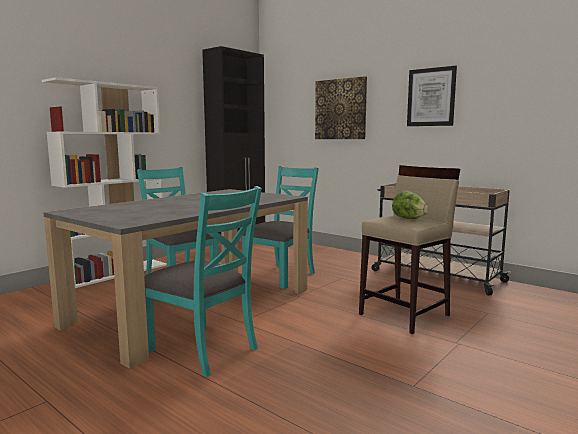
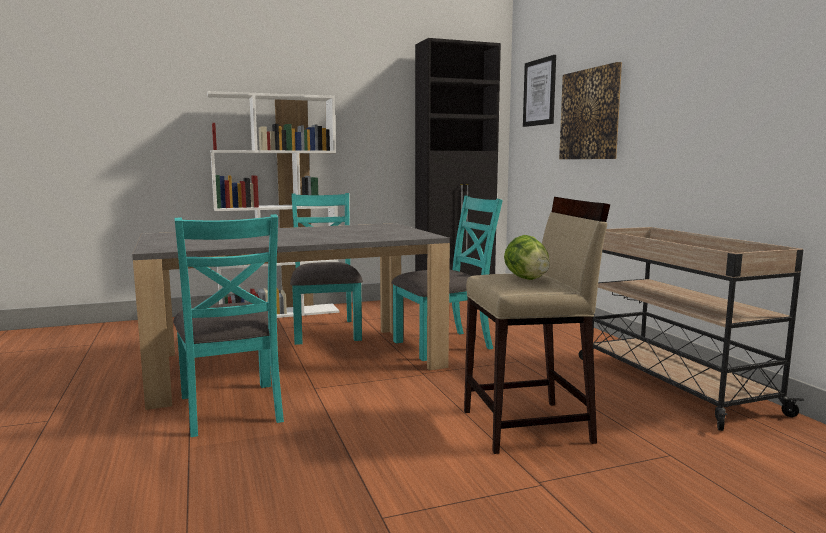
camera: 30 degrees right, 0 degrees up
picture [407,66,457,126] -> picture moved to [523,55,556,127]

